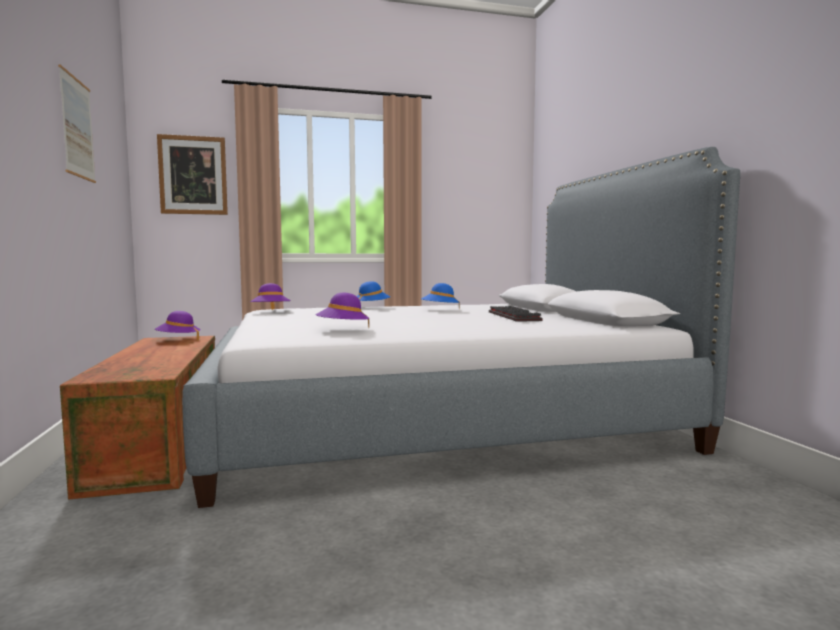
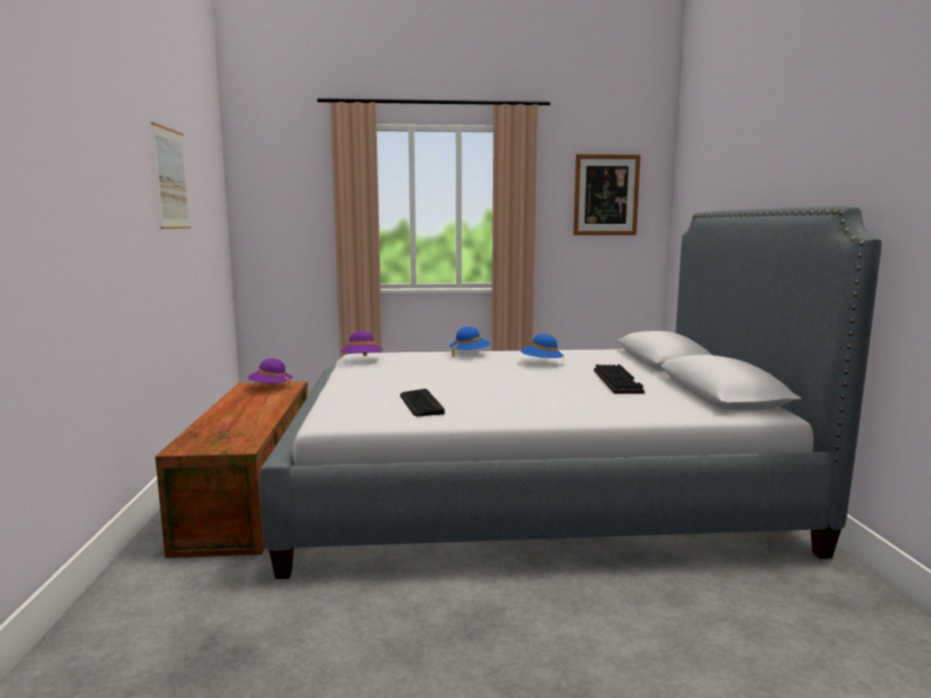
camera: 10 degrees right, 5 degrees up
picture [157,134,228,215] -> picture moved to [573,154,640,235]
purple hat [315,293,369,327] -> keyboard [400,389,445,416]

